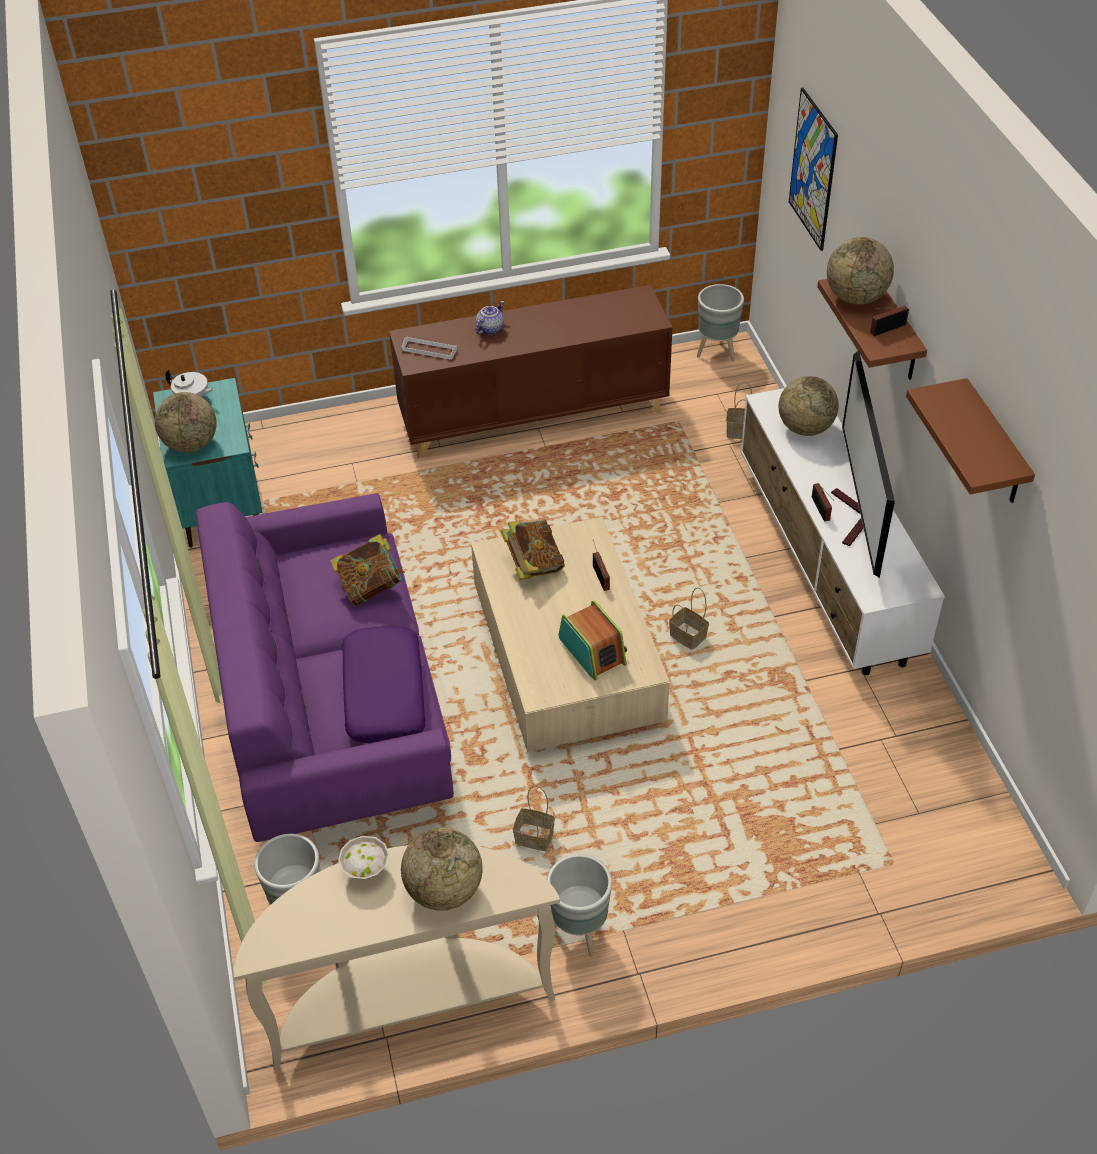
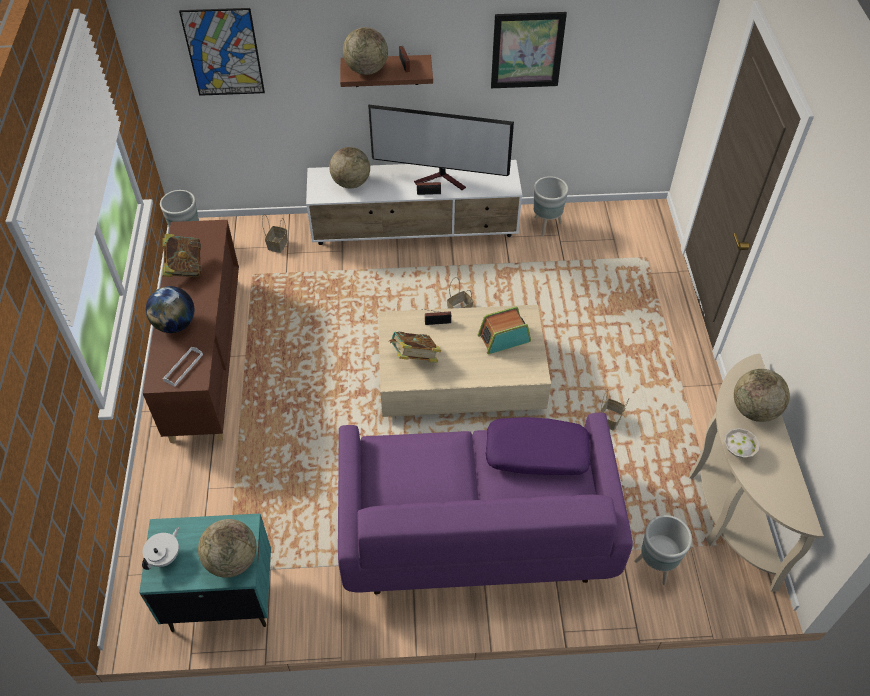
camera: 80 degrees left, 5 degrees up
book [330,534,405,606] -> book moved to [162,234,202,277]
teapot [475,301,504,335] -> globe [146,286,194,333]
grey planter [547,854,612,957] -> grey planter moved to [533,176,568,236]
brown shelf [906,378,1035,503] -> picture [491,12,567,88]

